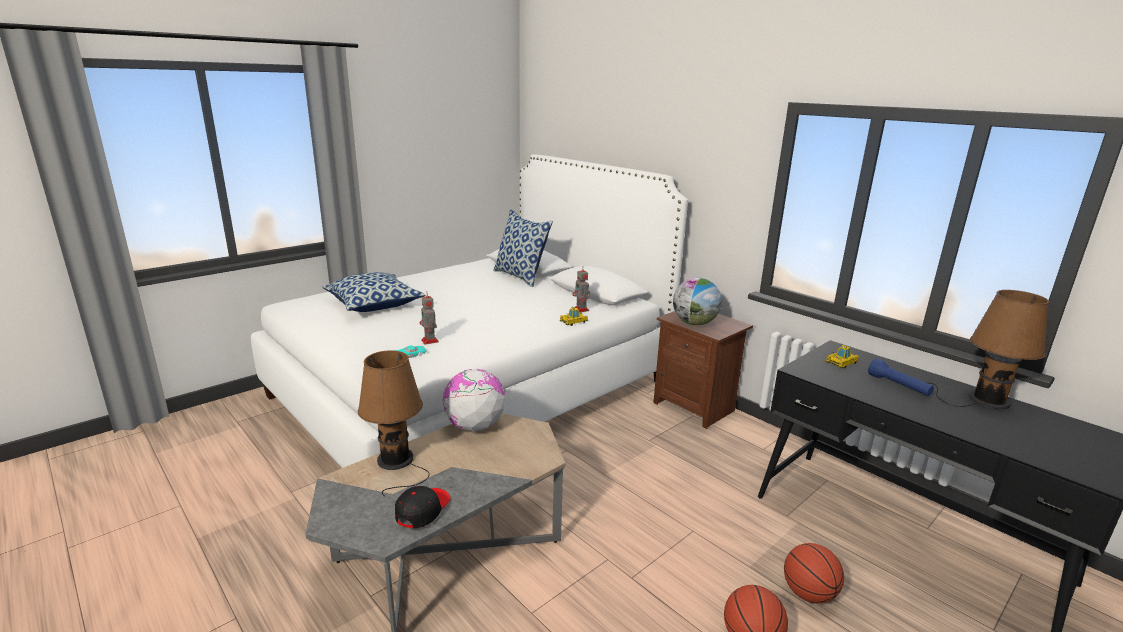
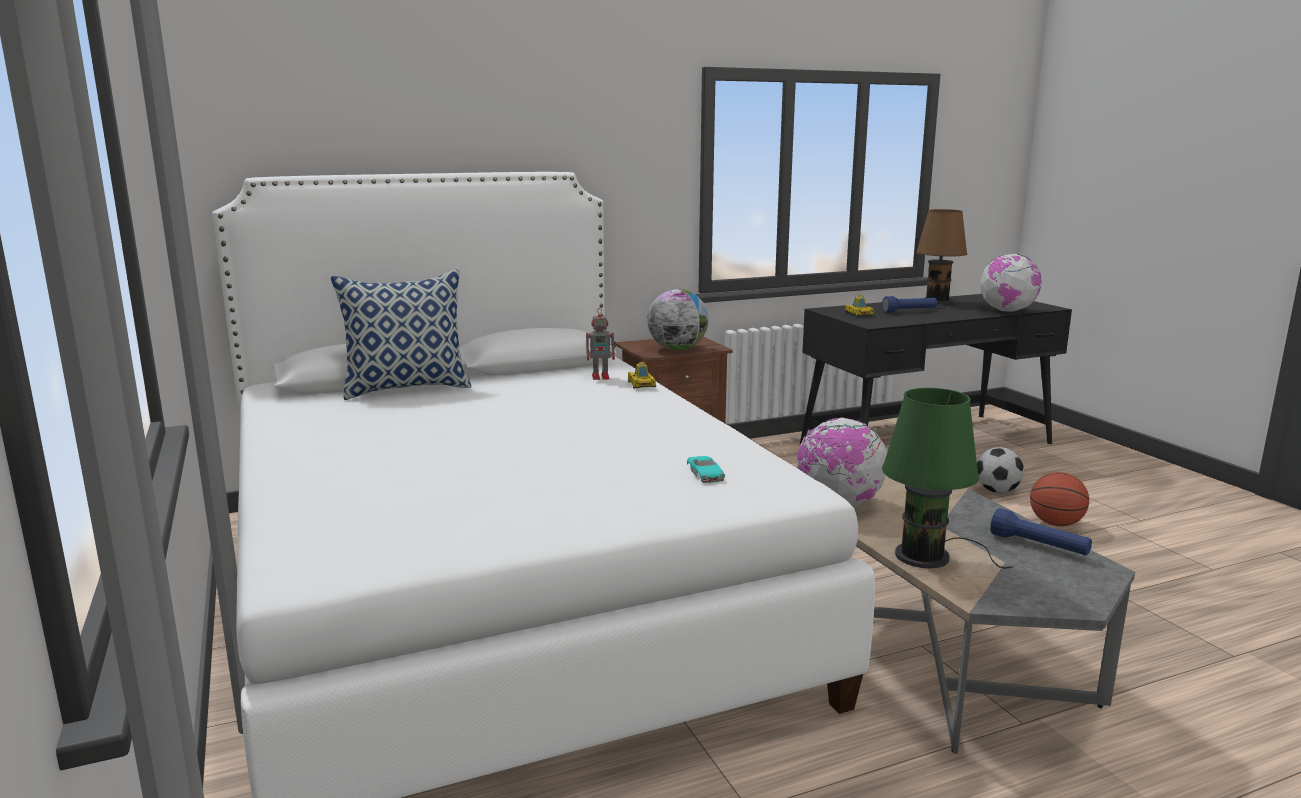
camera: 70 degrees left, 5 degrees down
pillow [322,272,425,312] -> none
brown table lamp [358,350,430,496] -> green table lamp [882,388,1013,568]
black cap [395,486,450,528] -> blue flashlight [990,508,1092,555]
toy robot [420,292,439,345] -> none
basketball [784,543,844,604] -> football [977,447,1024,493]
none -> globe [980,254,1042,312]

